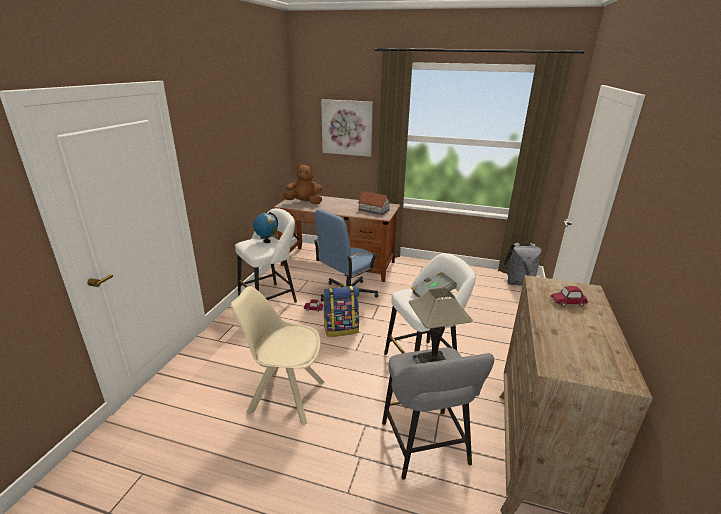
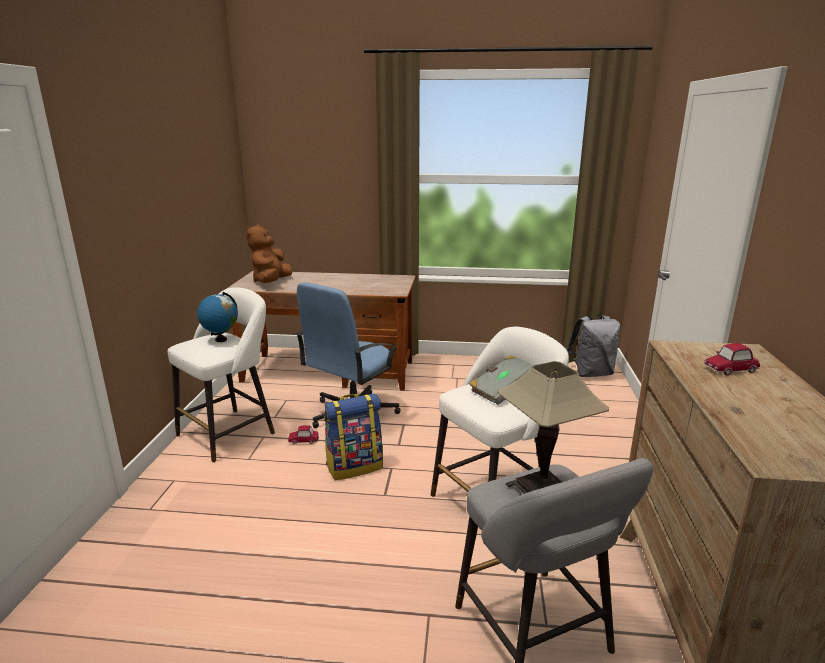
camera: 10 degrees left, 5 degrees down
beige chair [231,286,325,425] -> none
brown plush toy [283,164,323,205] -> brown plush toy turned 75 degrees counterclockwise [246,225,292,283]
picture [321,99,373,157] -> none
toy house [358,191,391,215] -> none

